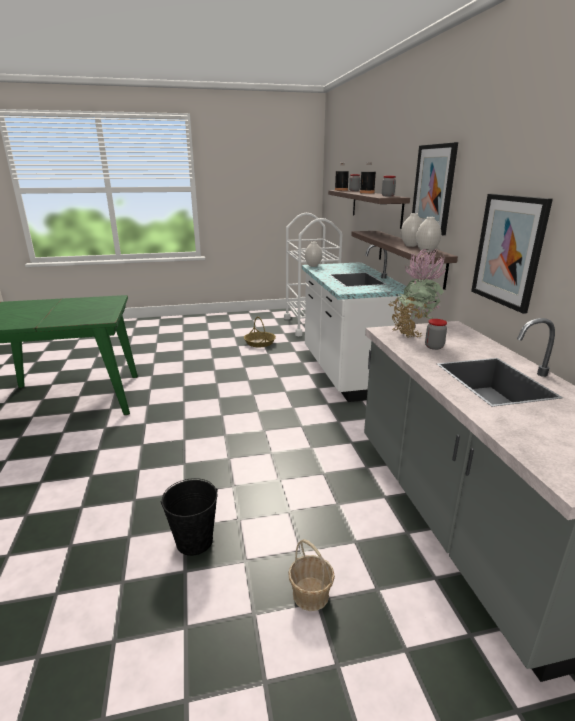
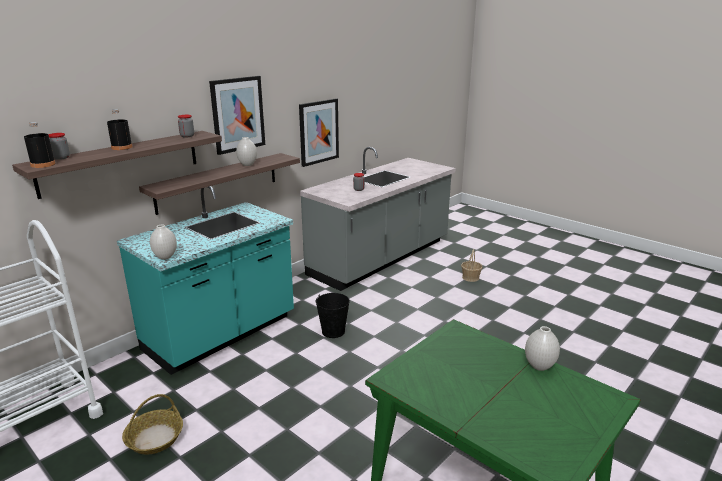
camera: 125 degrees left, 0 degrees up
black bucket [160,478,218,556] -> black bucket moved to [315,293,350,338]
white counter [302,245,412,402] -> turquoise counter [117,186,294,375]
potted plant [388,249,445,338] -> none
white vase [416,217,441,252] -> white vase moved to [525,326,560,371]

